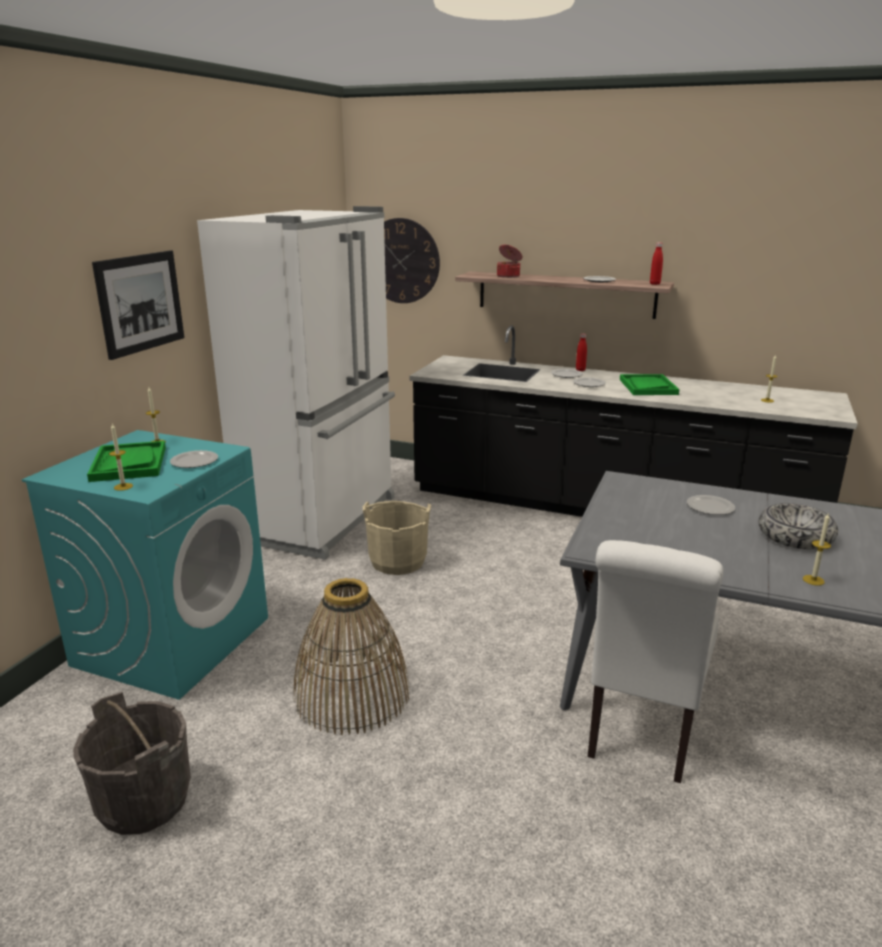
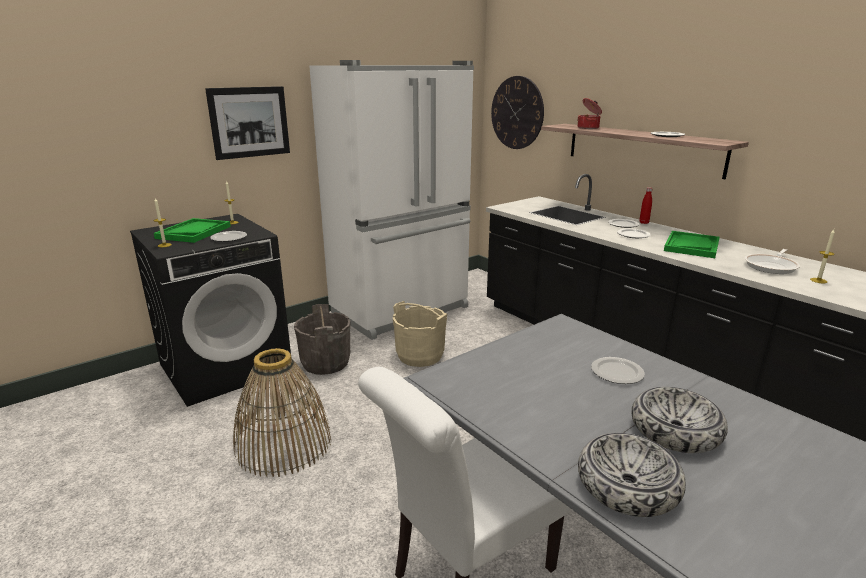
camera: 30 degrees right, 0 degrees up
turquoise washing machine [22,430,268,700] -> black washing machine [130,214,291,407]
grey bucket [73,692,191,835] -> grey bucket moved to [294,304,351,375]
red bottle [650,243,663,285] -> none
candle [803,512,831,586] -> bowl [578,433,686,517]
none -> frying pan [745,249,800,274]

